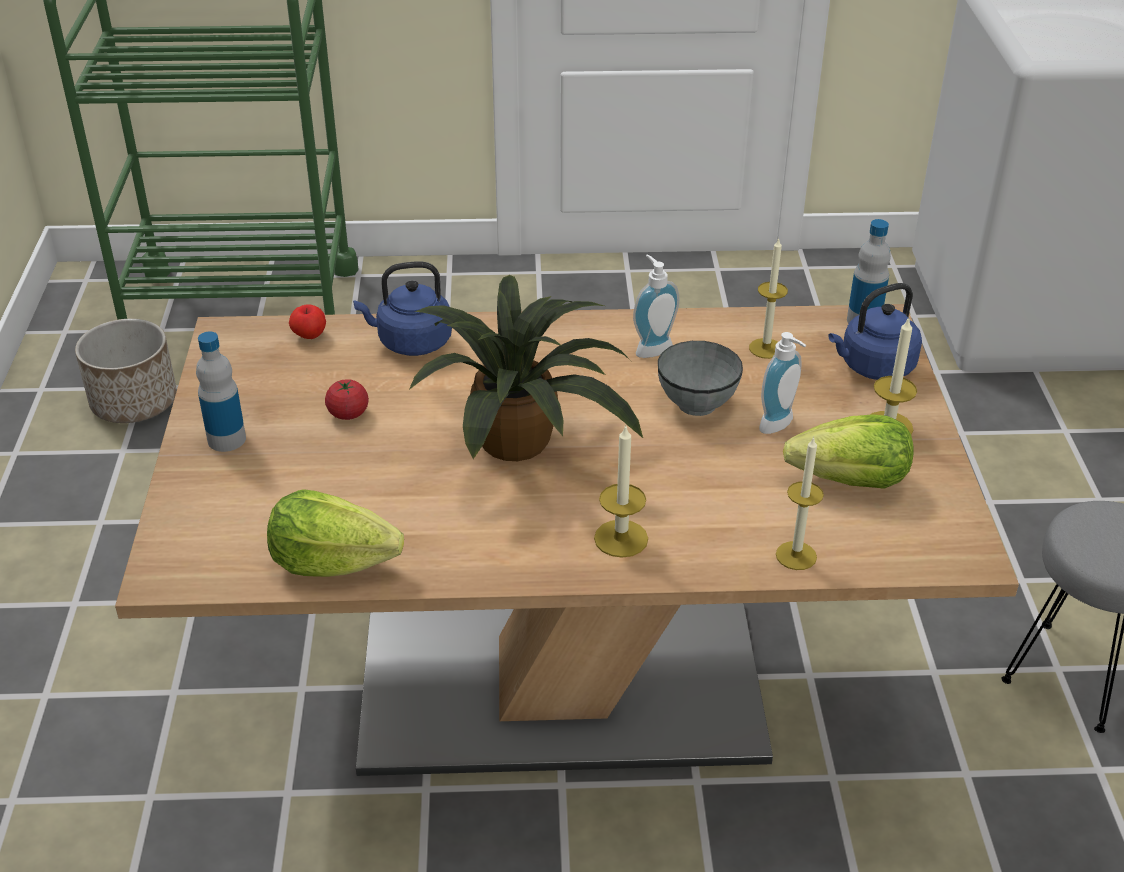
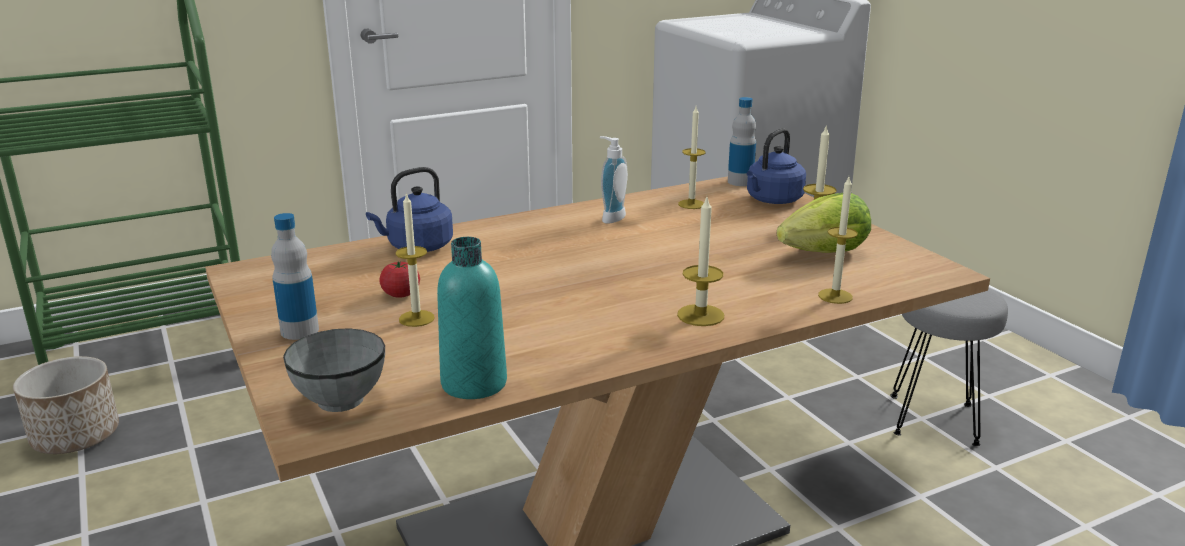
camera: 25 degrees left, 15 degrees down
lettuce [267,489,404,577] -> turquoise bottle [437,237,507,399]
apple [289,304,326,339] -> none
potted plant [409,275,643,461] -> none
grey bowl [658,341,743,416] -> grey bowl moved to [283,328,385,412]
soap dispenser [759,332,806,434] -> none
none -> candle [396,193,435,327]

